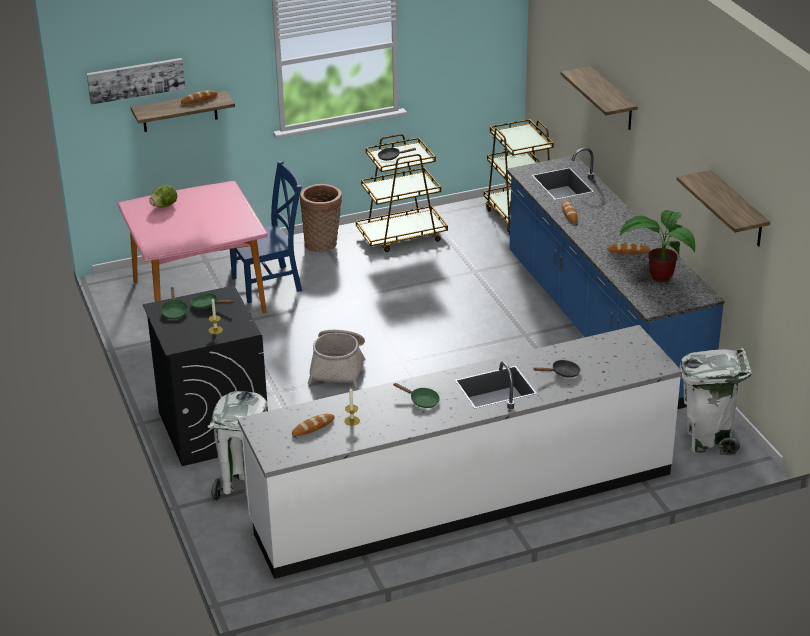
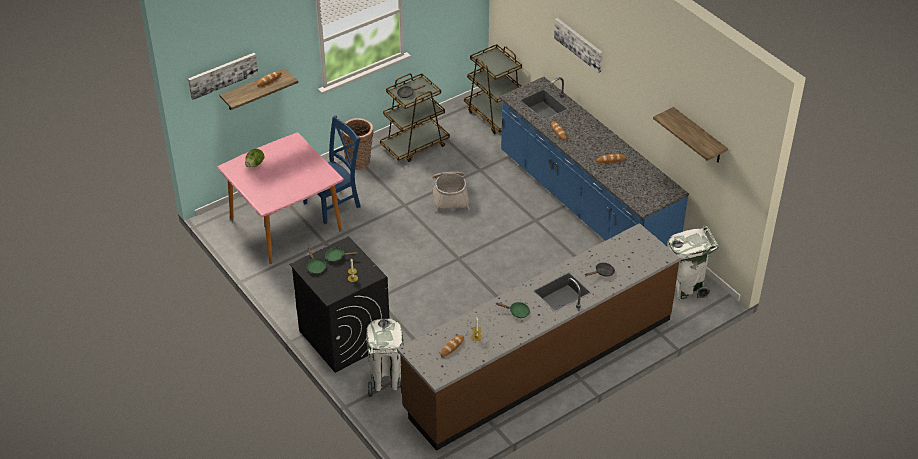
camera: 15 degrees left, 10 degrees up
white counter [238,325,682,579] -> brown counter [397,223,680,451]
basket [308,330,366,388] -> basket moved to [432,172,470,213]
shelf [560,66,638,130] -> picture [554,18,603,73]
potted plant [620,210,695,282] -> none

